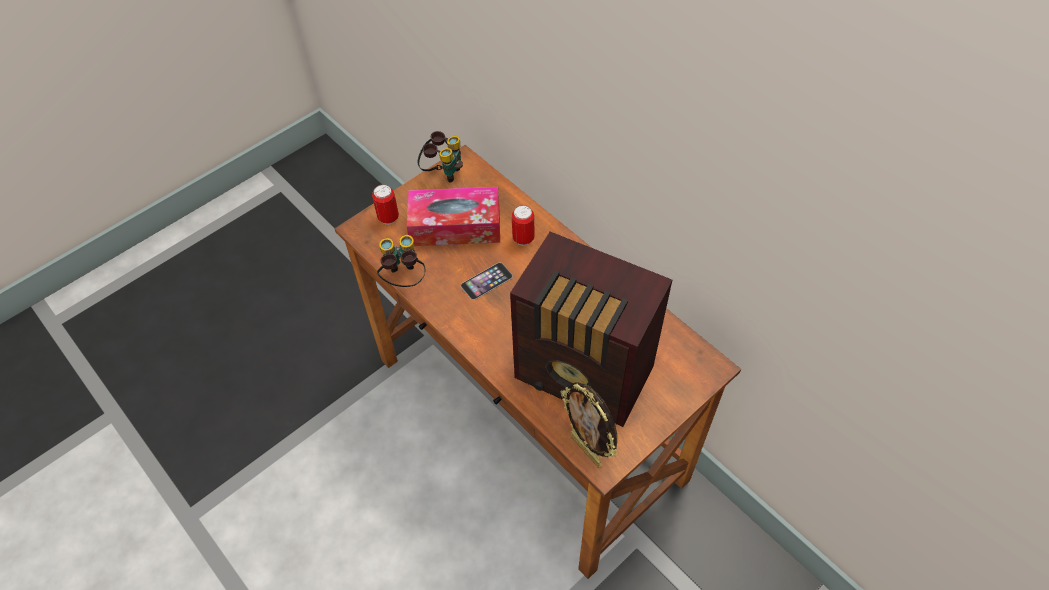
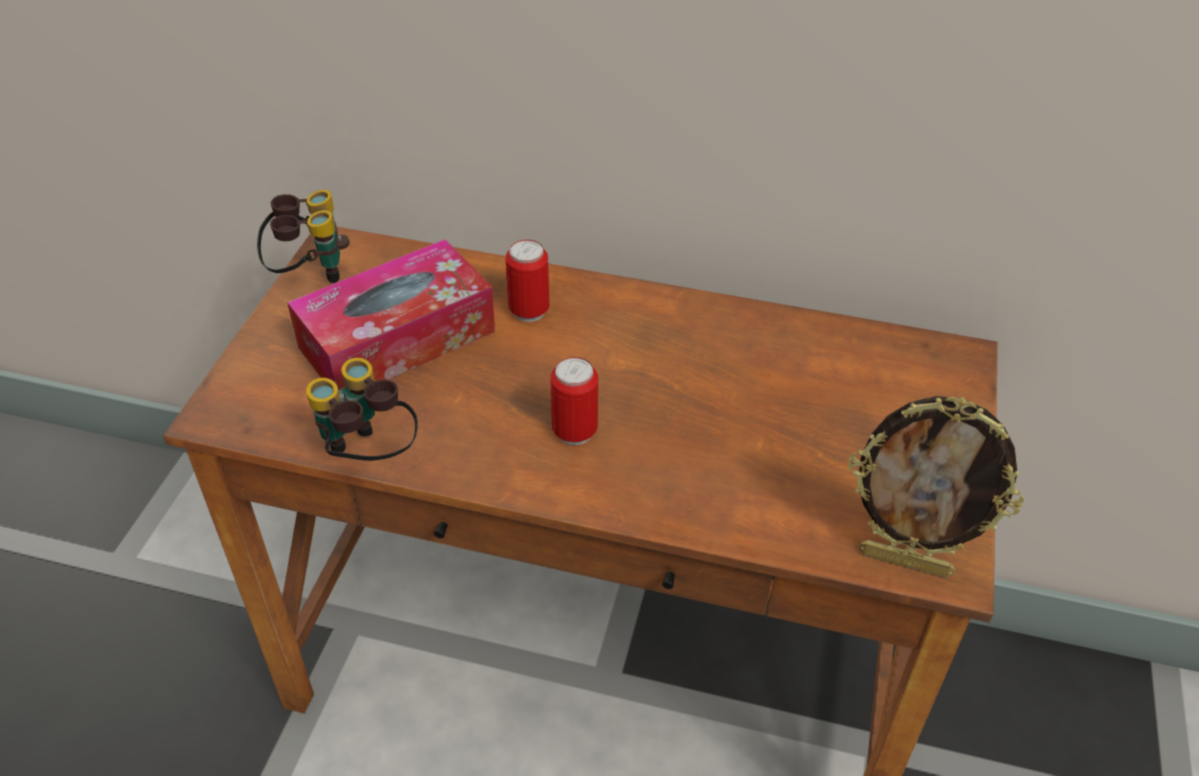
camera: 35 degrees left, 10 degrees down
can [372,184,399,225] -> can moved to [551,357,598,445]
phone [461,262,513,300] -> none
radio [510,232,672,427] -> none

